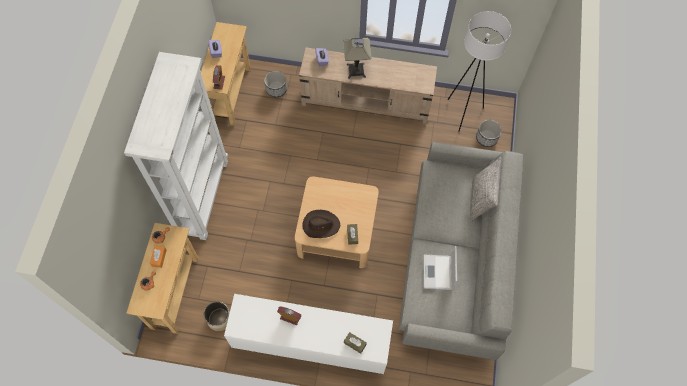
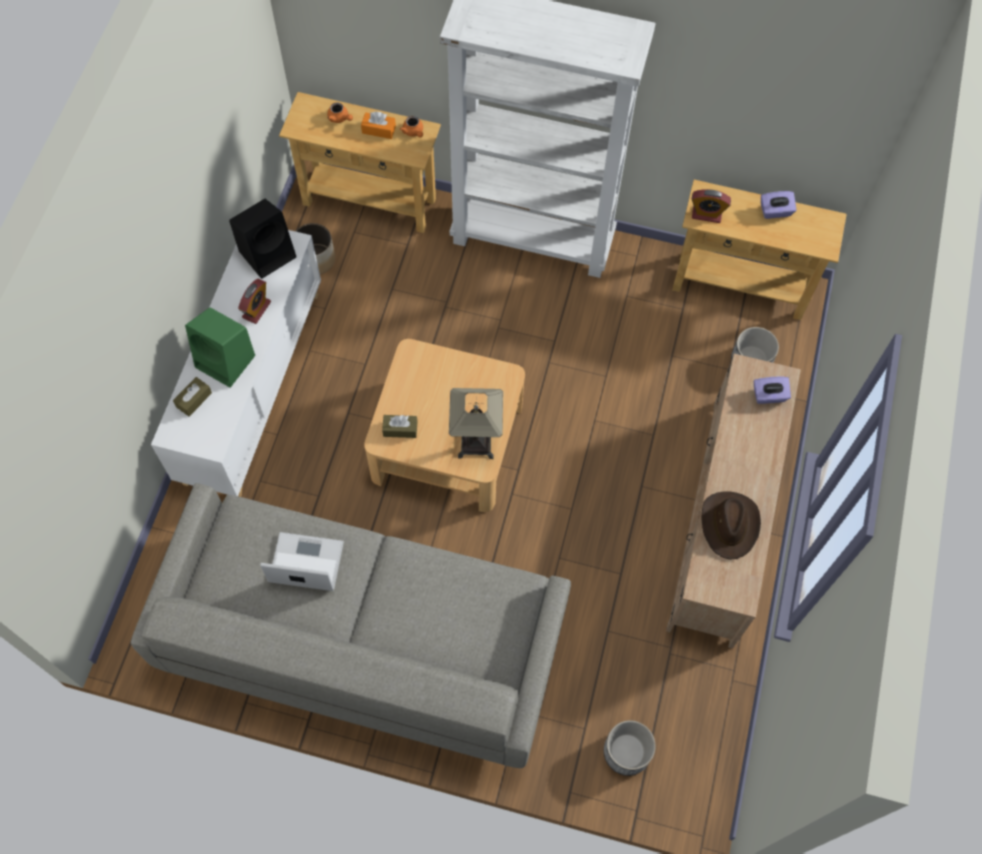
camera: 95 degrees right, 0 degrees up
brown hat [302,210,340,238] -> brown hat moved to [701,491,761,560]
table lamp [343,38,372,79] -> table lamp moved to [449,388,503,459]
white floor lamp [448,11,511,132] -> none
grey pillow [470,157,502,222] -> none
none -> green speaker [185,307,256,388]
none -> black speaker [229,199,296,279]

